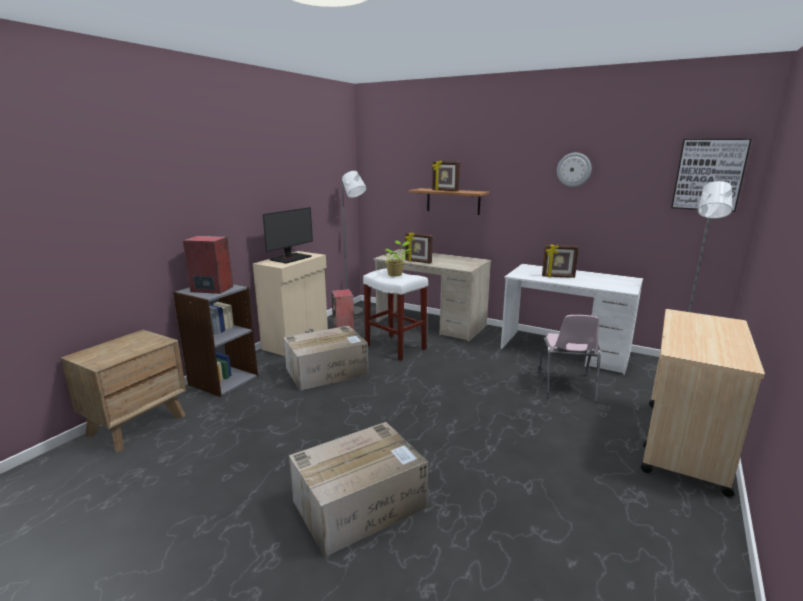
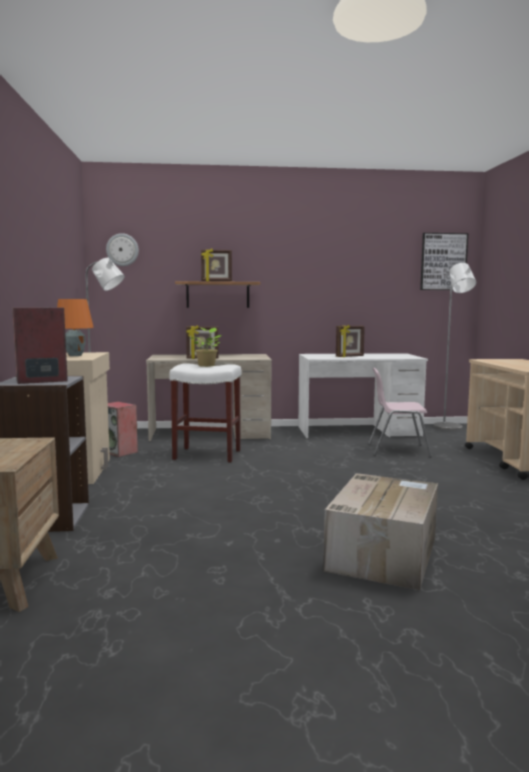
camera: 35 degrees left, 10 degrees down
monitor [263,207,313,264] -> orange table lamp [57,299,94,356]
cardboard box [283,326,369,391] -> none
pink chair [538,315,601,402] -> pink chair turned 120 degrees clockwise [368,368,432,457]
wall clock [557,153,591,187] -> wall clock moved to [106,233,139,266]

